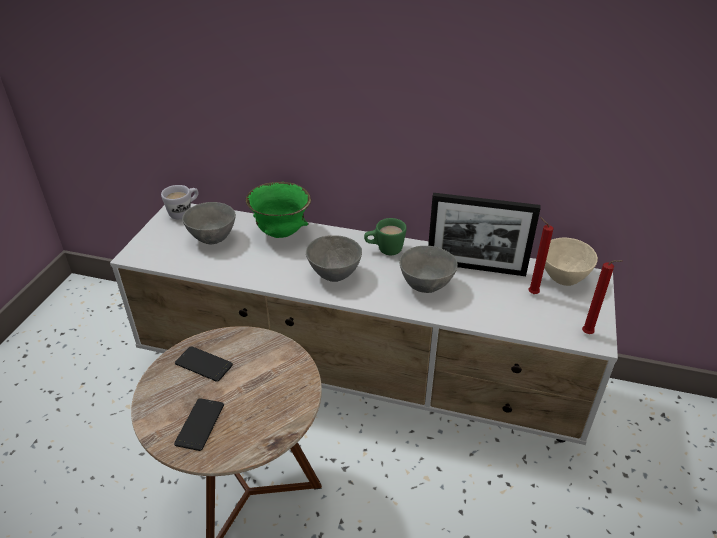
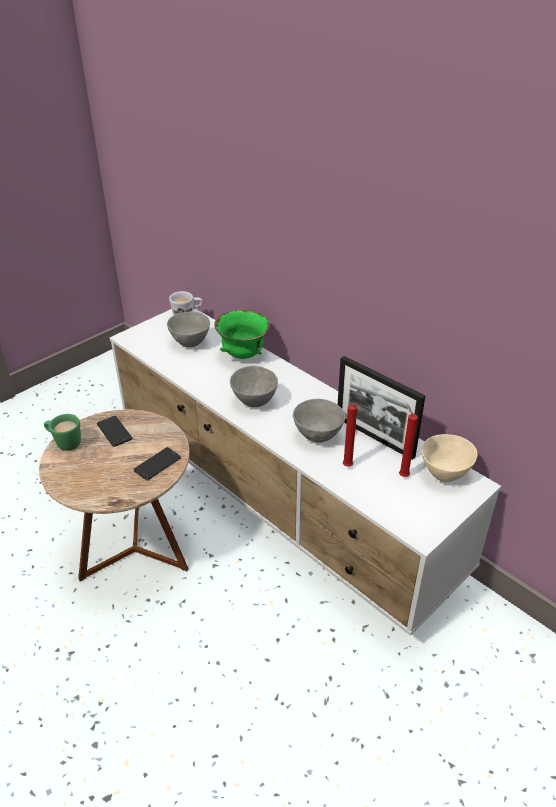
camera: 30 degrees right, 0 degrees up
phone [174,398,224,451] -> phone moved to [134,447,181,480]
green mug [364,218,407,255] -> green mug moved to [44,414,81,451]
red candle [582,260,622,334] -> red candle moved to [343,403,358,467]

